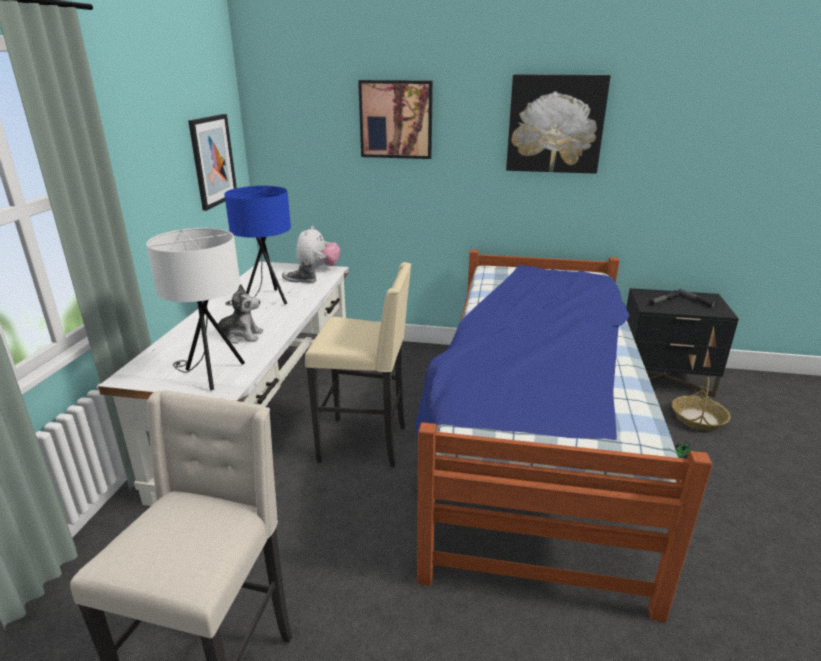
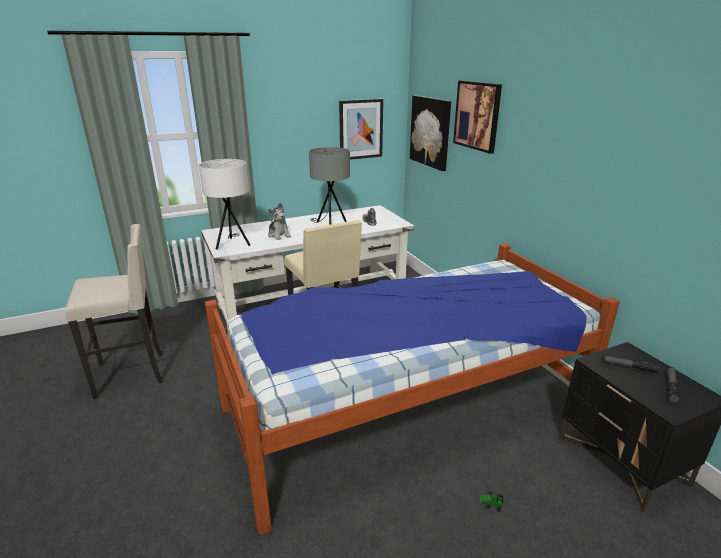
camera: 55 degrees right, 0 degrees up
blue table lamp [224,186,291,305] -> grey table lamp [309,147,350,225]
plush toy [296,226,340,270] -> none
picture [506,74,611,174] -> picture moved to [410,95,451,171]
basket [672,377,731,431] -> none

